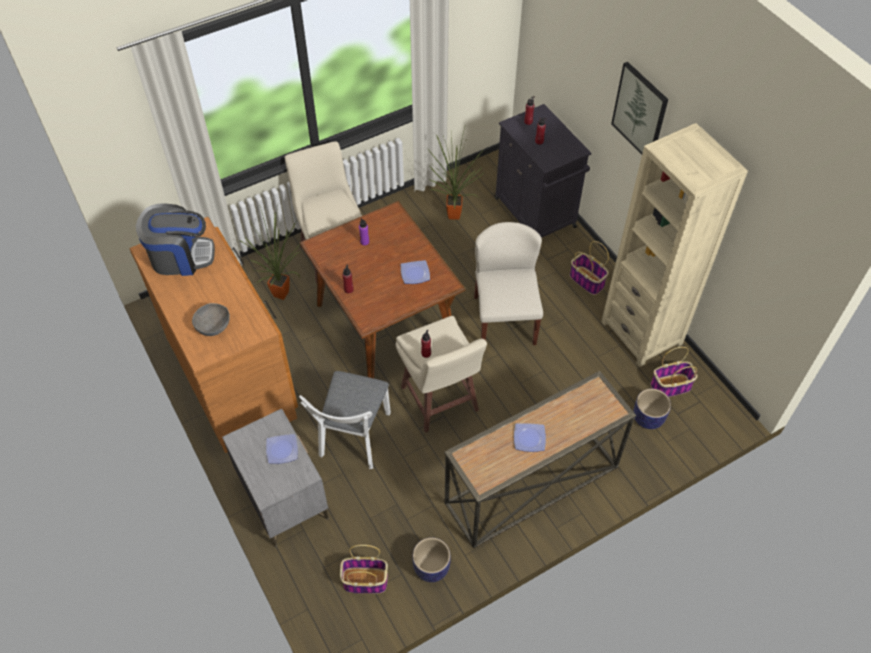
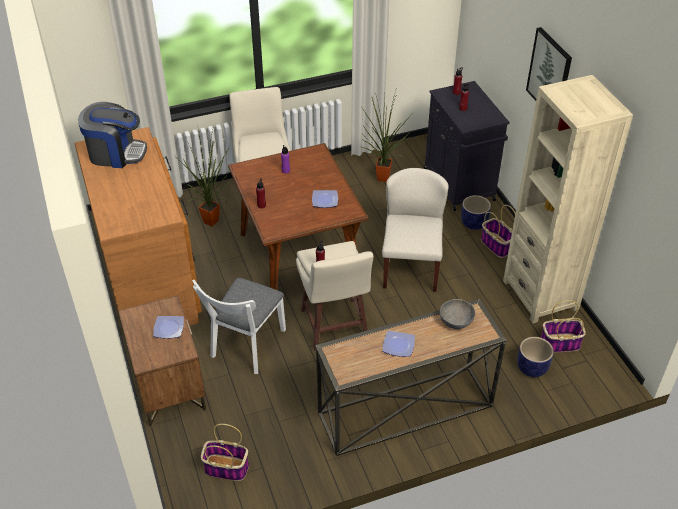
camera: 10 degrees right, 10 degrees down
grey bowl [192,303,230,336] -> grey bowl moved to [440,299,475,329]
grey nightstand [222,409,329,547] -> brown nightstand [119,295,206,427]
planter [412,537,451,582] -> planter moved to [461,195,491,230]

